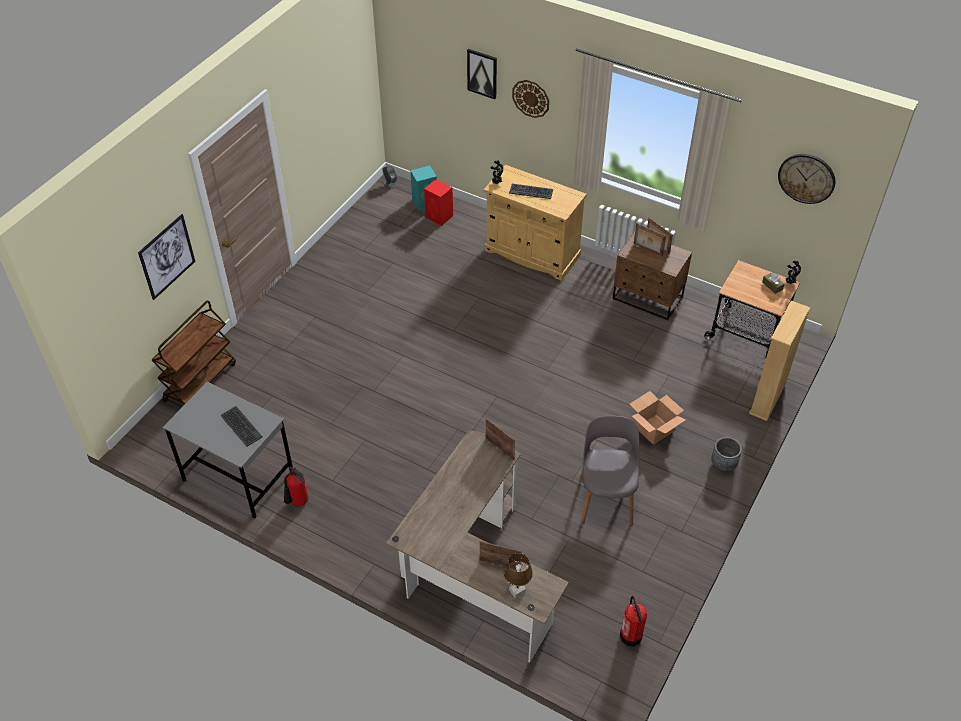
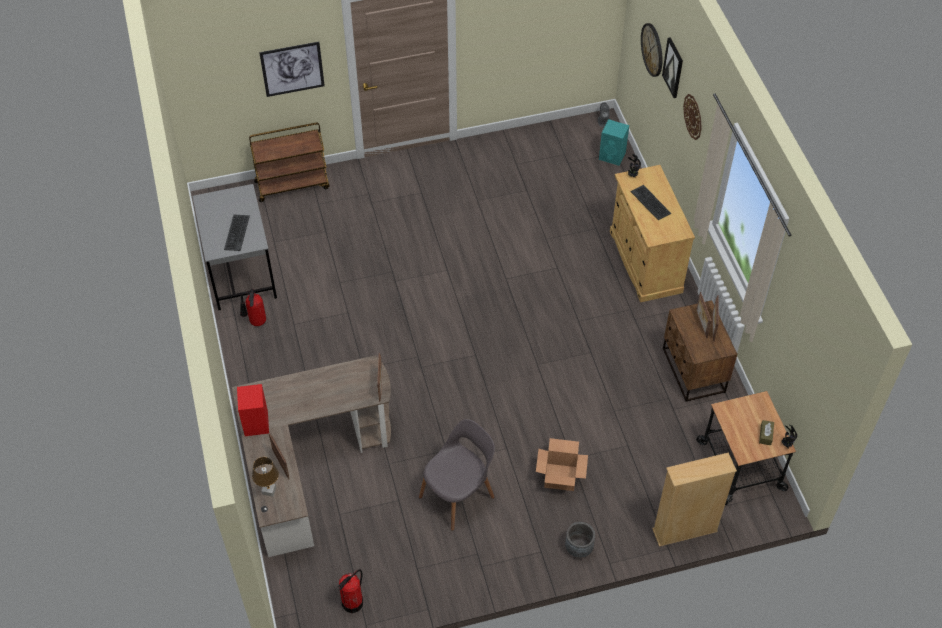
camera: 45 degrees right, 5 degrees up
red speaker [424,179,453,226] -> red speaker moved to [237,384,269,436]
wall clock [778,154,835,204] -> wall clock moved to [641,23,662,77]

